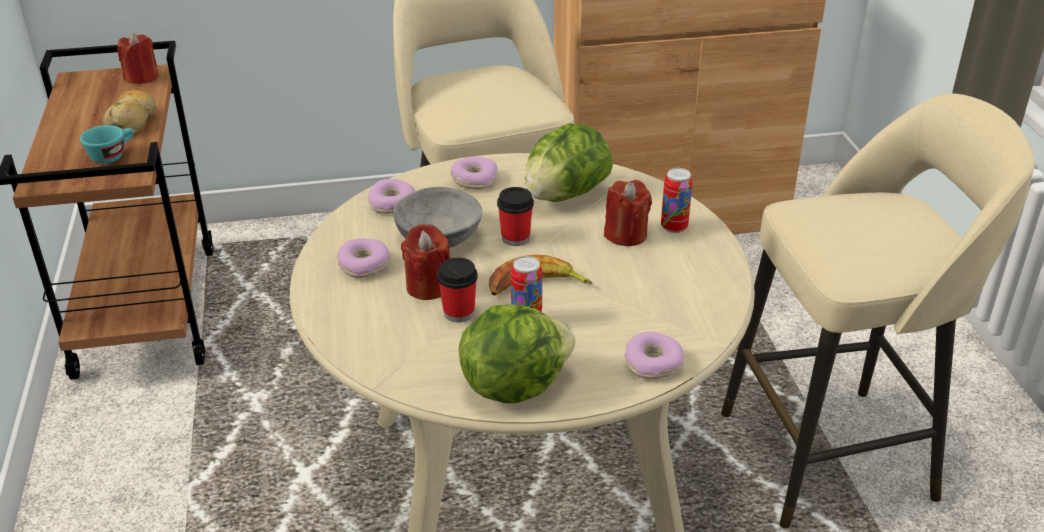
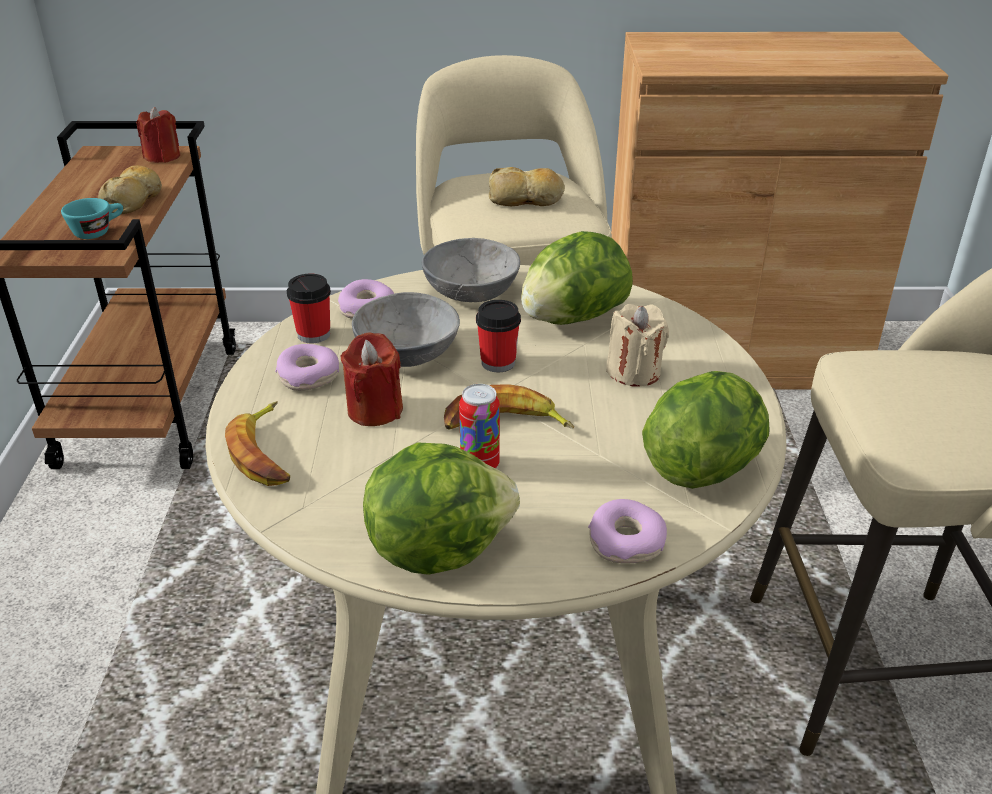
camera: 10 degrees right, 0 degrees up
cup [437,258,478,322] -> cup moved to [287,274,331,343]
donut [451,156,498,190] -> grey bowl [422,238,520,302]
red candle [604,180,652,246] -> beige candle [606,304,669,387]
can [661,168,693,233] -> none
none -> banana [225,401,290,486]
none -> bread [489,167,565,206]
none -> lettuce [642,371,770,489]

